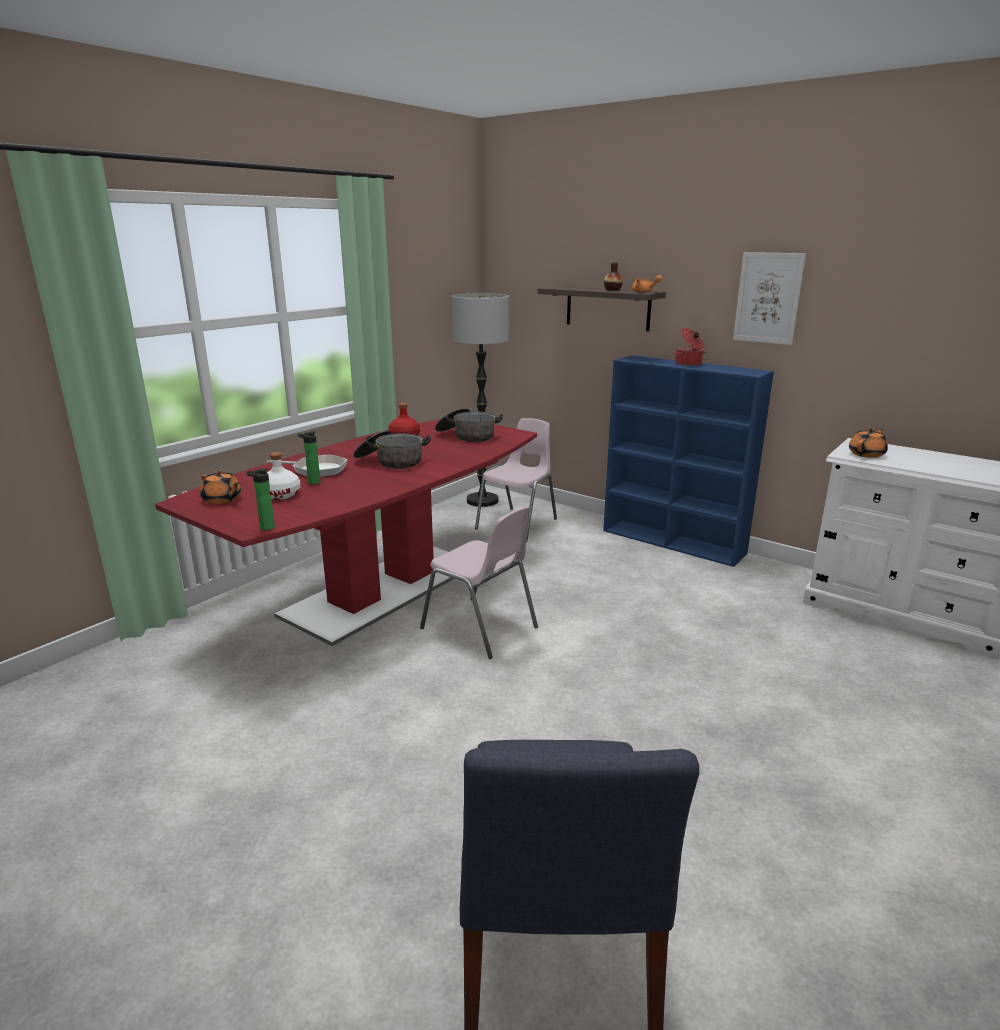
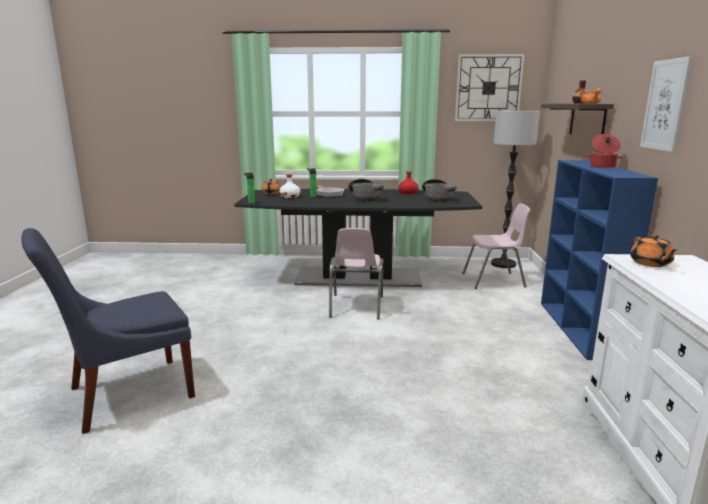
camera: 55 degrees right, 5 degrees down
red dining table [155,419,537,646] -> black dining table [235,189,482,287]
orange teapot [849,428,888,458] -> orange teapot turned 75 degrees clockwise [630,234,677,267]
none -> wall clock [455,54,525,121]

